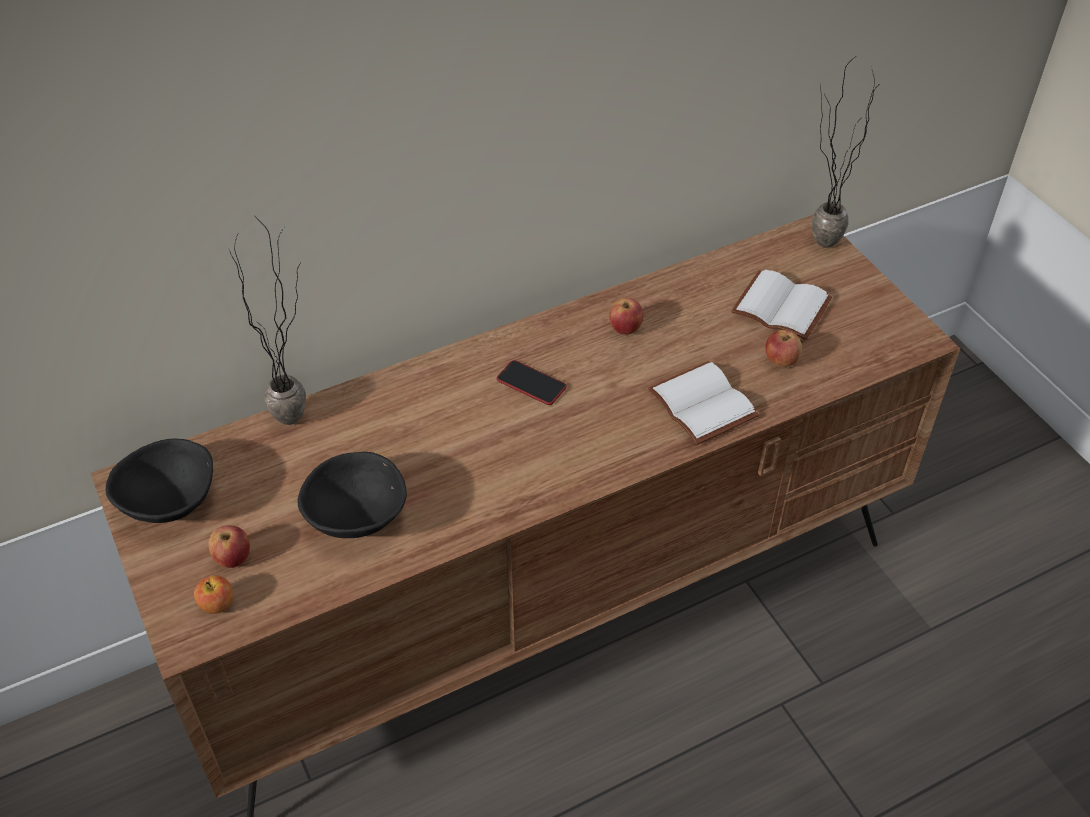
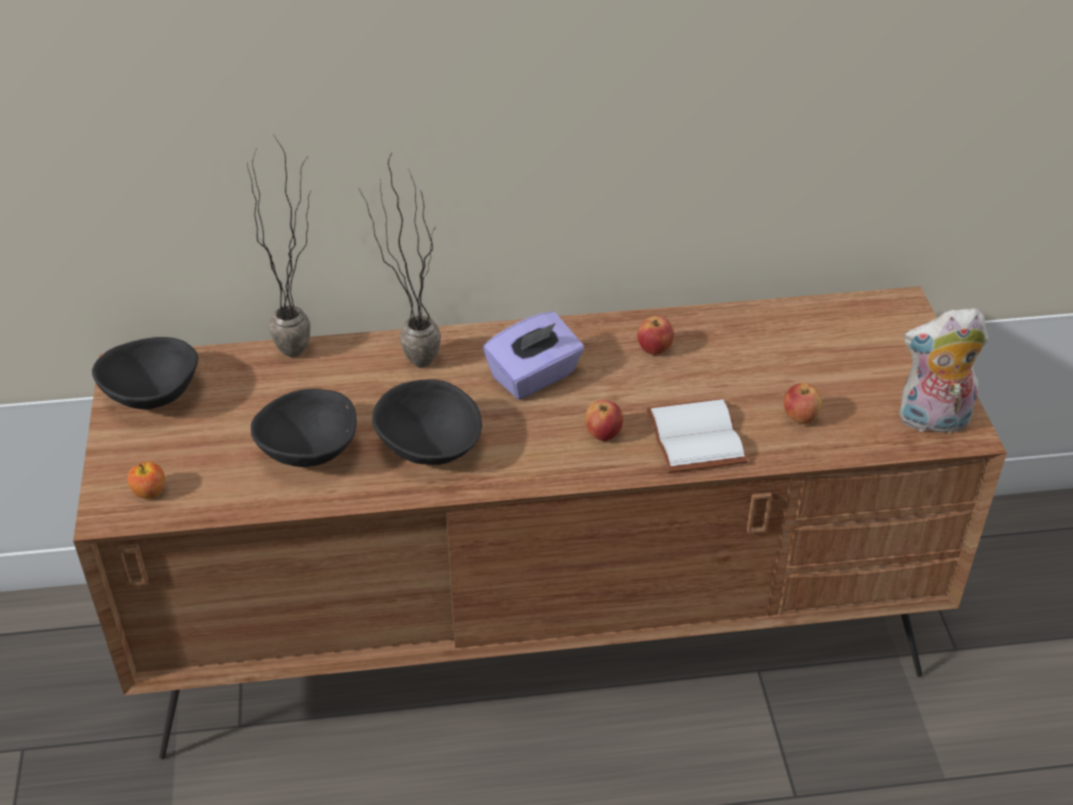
camera: 20 degrees right, 5 degrees down
apple [208,525,250,568] -> apple moved to [585,399,623,441]
phone [497,360,567,405] -> purple tissue box [483,312,584,400]
white book [731,270,832,340] -> none
potted plant [812,57,880,248] -> potted plant moved to [359,153,441,367]
none -> black bowl [372,380,482,465]
none -> plush toy [899,308,988,433]

